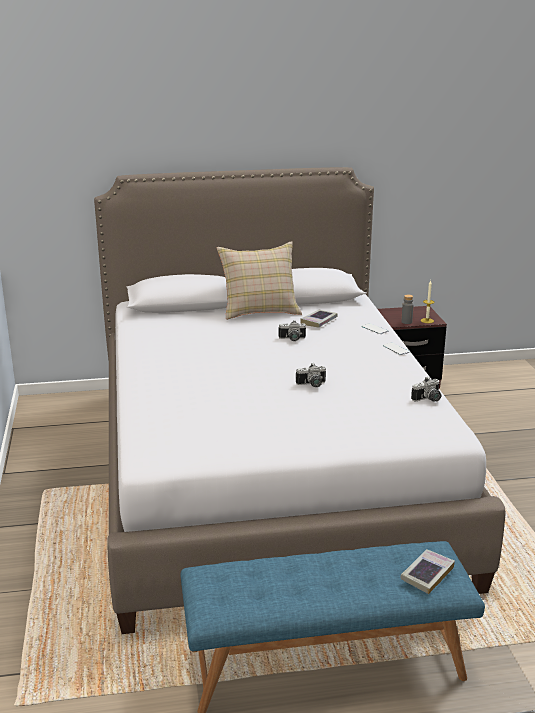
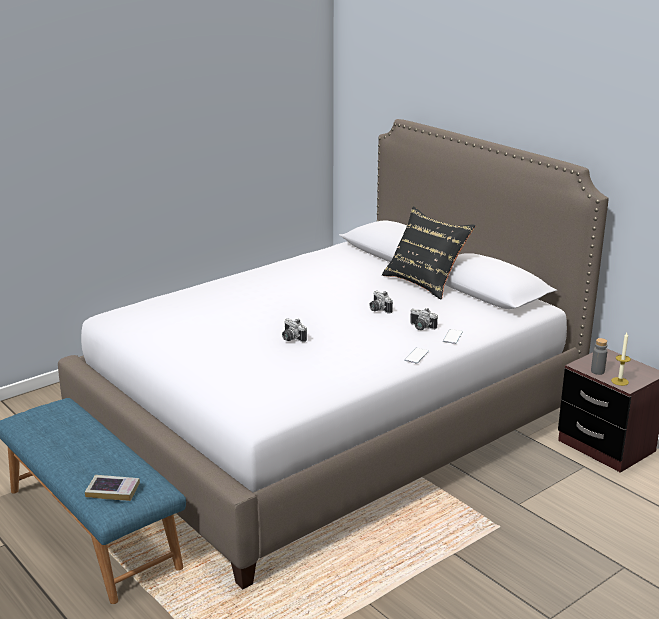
camera: 60 degrees right, 0 degrees up
beige pillow [217,241,302,320] -> black pillow [382,206,476,299]
book [300,310,338,327] -> none
camera [411,377,441,402] -> camera moved to [410,307,438,330]

